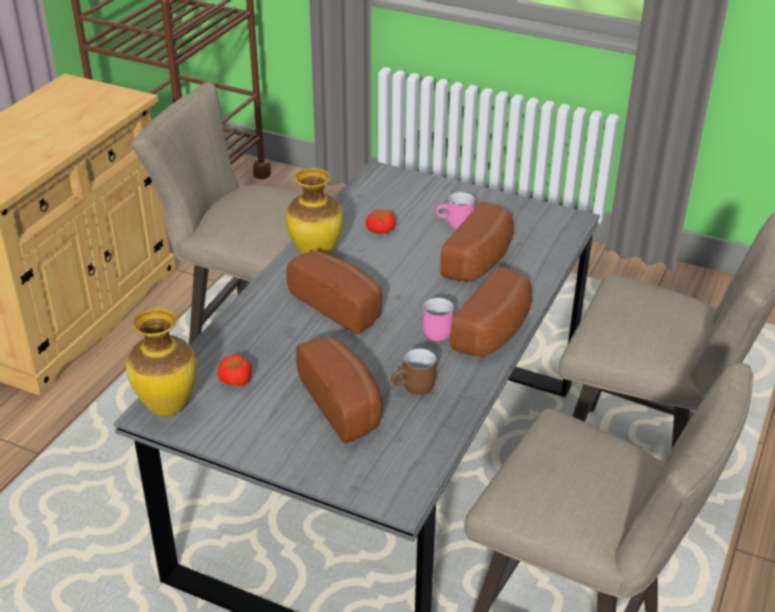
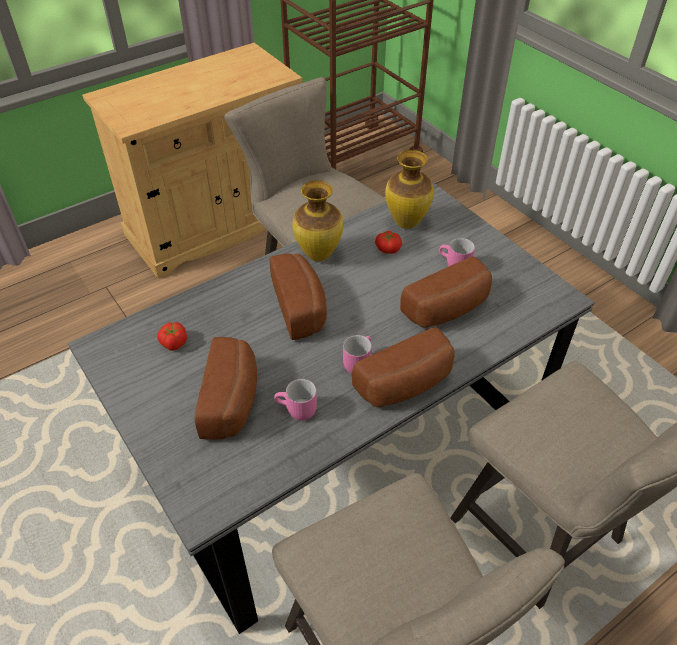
camera: 30 degrees right, 10 degrees up
vase [126,308,197,416] -> vase moved to [385,150,434,229]
brown mug [391,348,437,395] -> pink mug [274,379,317,421]

